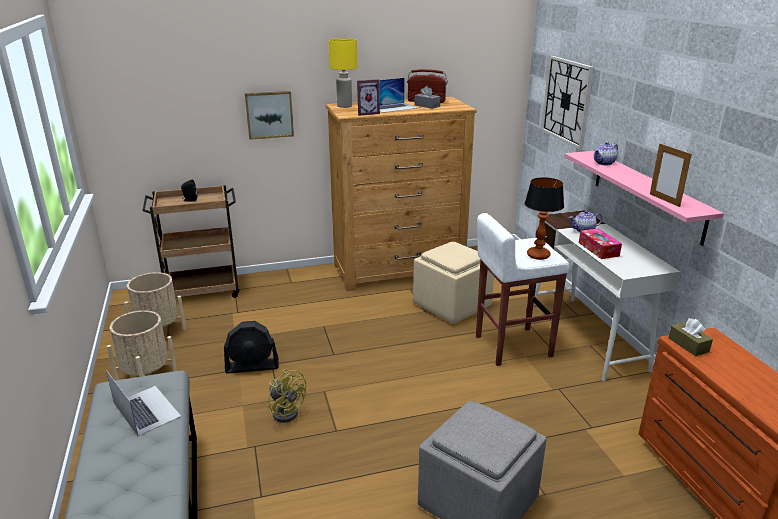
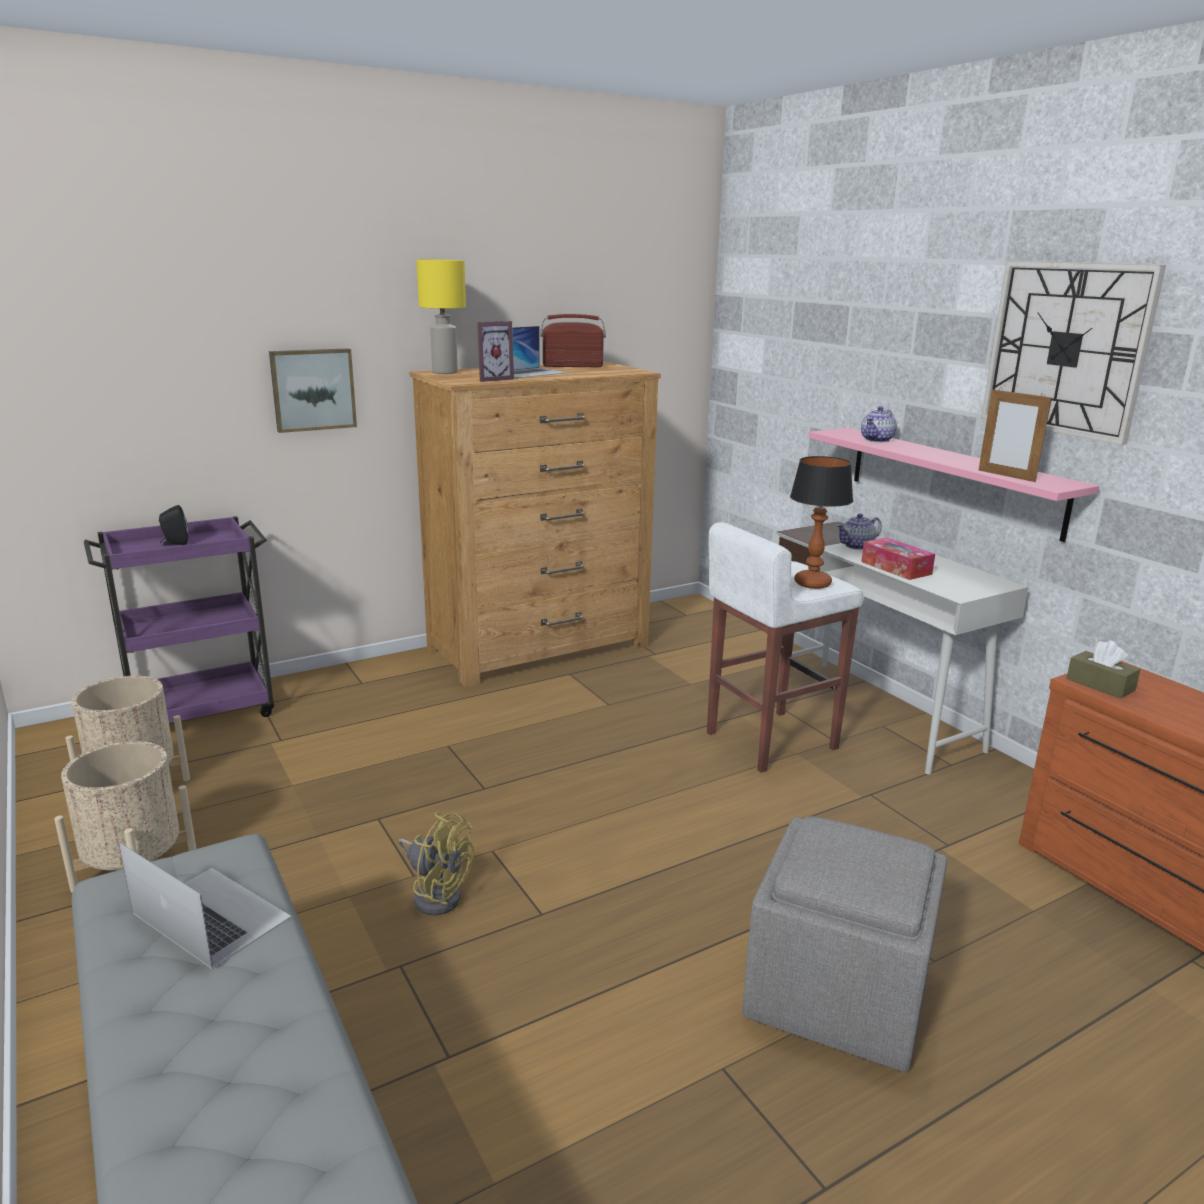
camera: 15 degrees left, 5 degrees down
brown cart [142,185,239,298] -> purple cart [84,516,274,723]
black fan [224,321,279,373] -> none
beige ottoman [413,242,494,324] -> none
grey tissue box [415,86,440,109] -> none
wall clock [541,56,594,149] -> wall clock moved to [981,261,1166,445]

